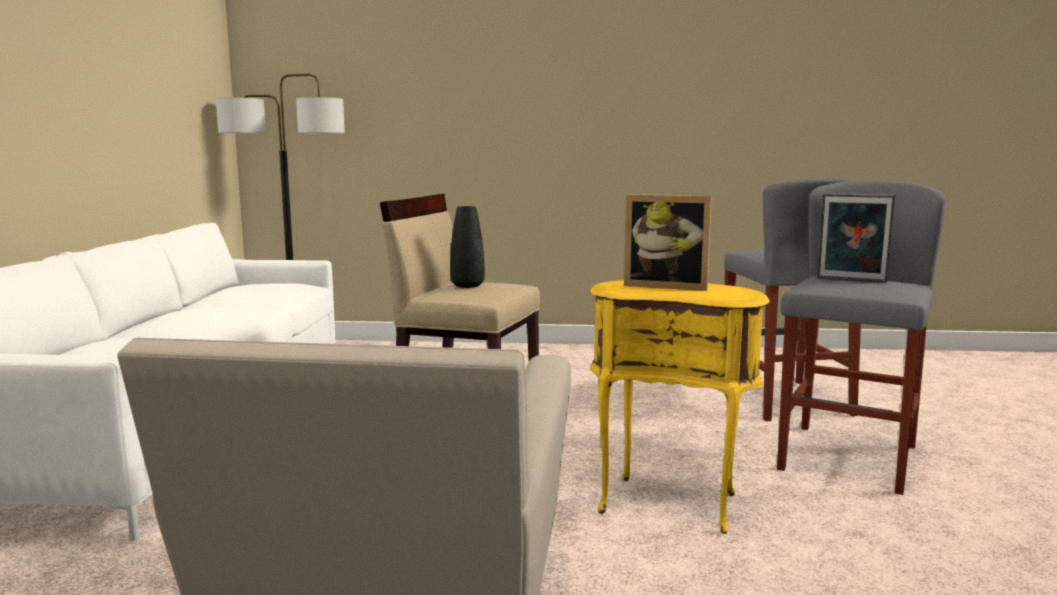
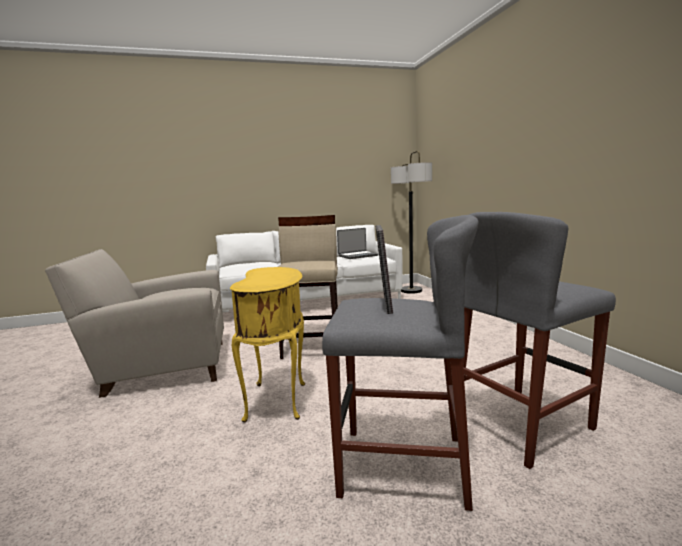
camera: 70 degrees right, 0 degrees up
black vase [450,206,485,288] -> none
picture frame [624,194,712,291] -> none
none -> laptop [337,228,378,259]

